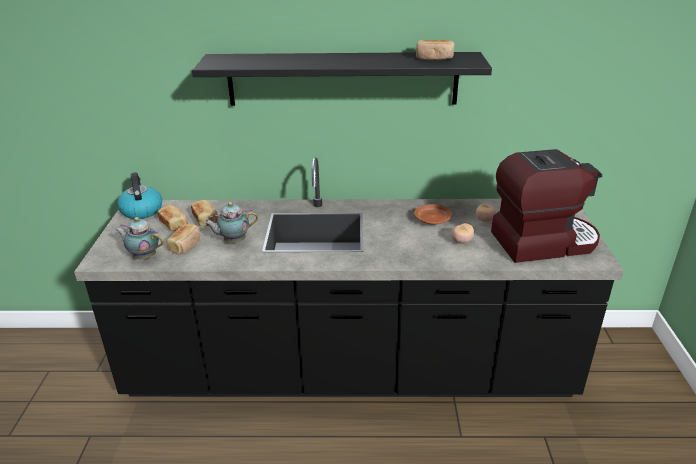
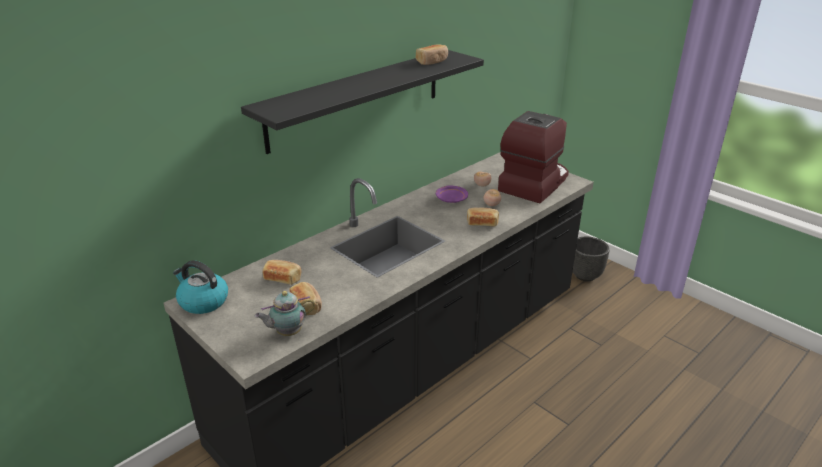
camera: 45 degrees left, 0 degrees up
bread [157,205,188,231] -> bread moved to [467,208,499,227]
teapot [204,202,258,243] -> none
brown plate [414,204,452,224] -> purple plate [436,186,468,203]
none -> black planter [572,237,610,281]

